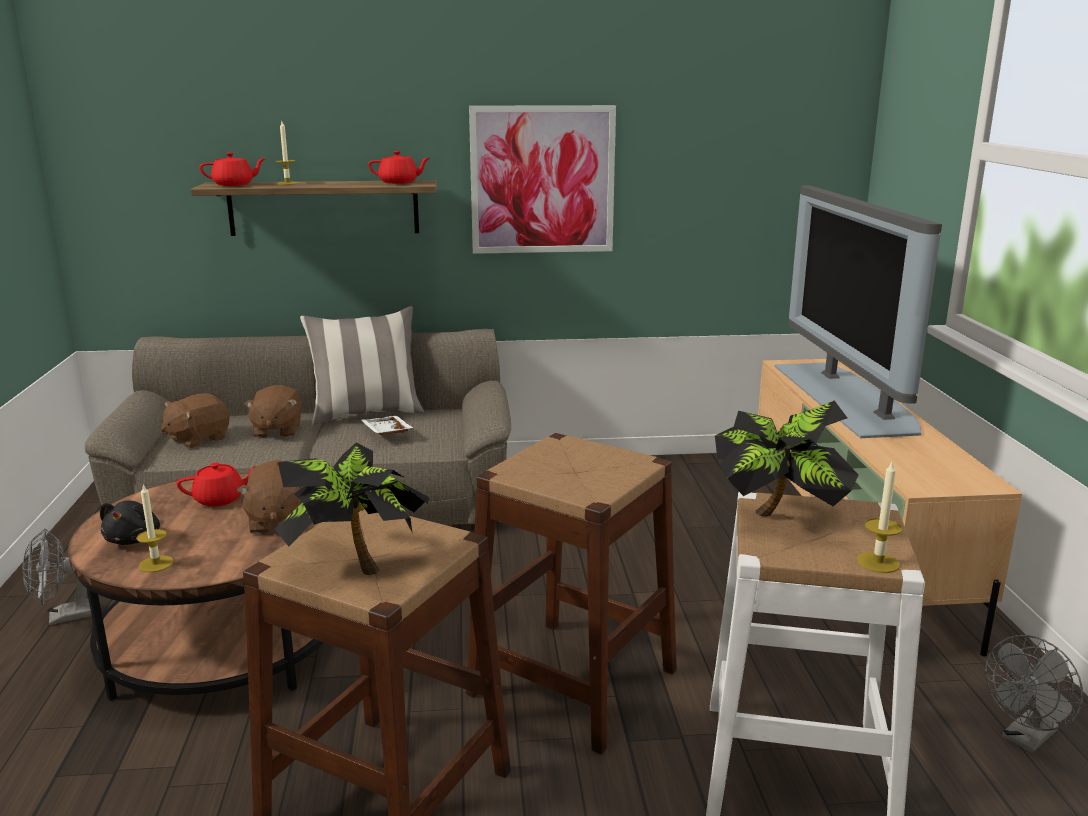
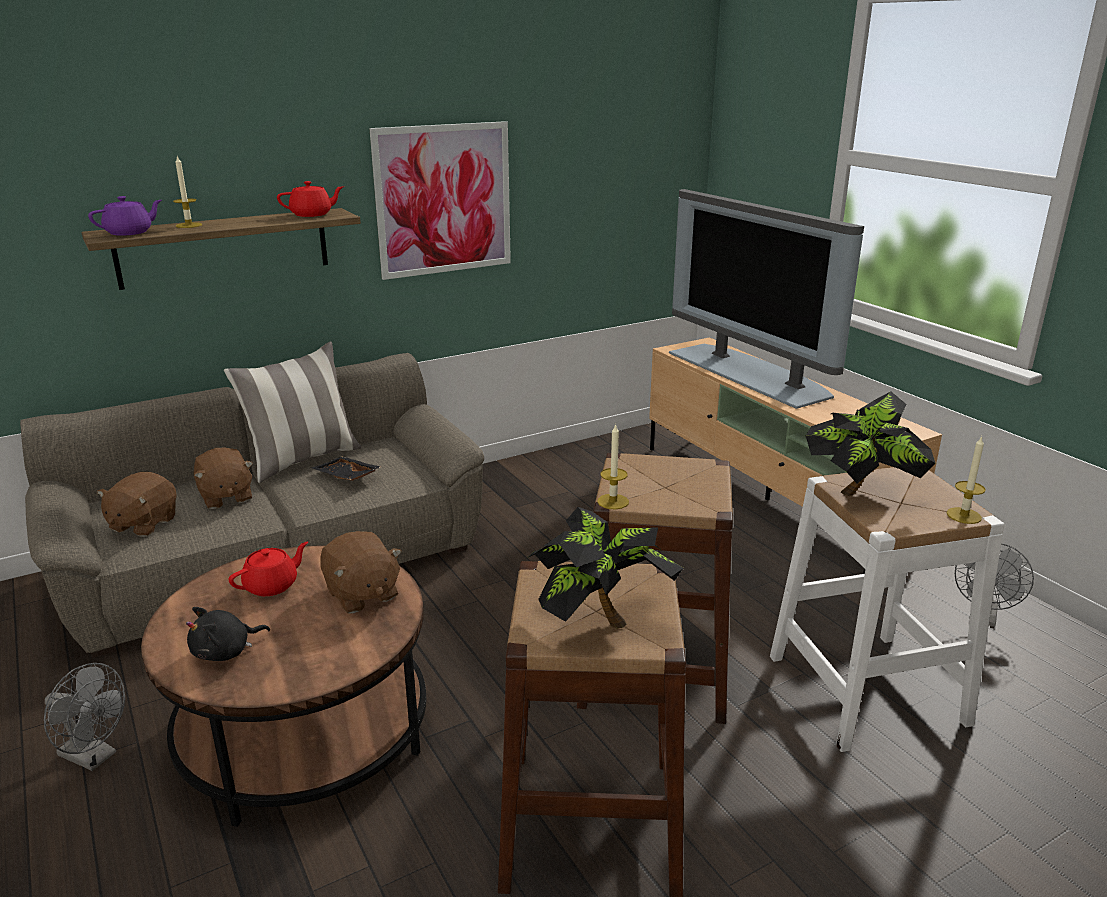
camera: 25 degrees left, 5 degrees up
grey fan [23,528,92,625] -> grey fan turned 105 degrees counterclockwise [44,663,125,771]
black plush toy [100,500,160,545] -> black plush toy turned 75 degrees clockwise [186,607,270,661]
candle [136,484,174,572] -> candle moved to [597,424,629,509]
red teapot [199,153,265,186] -> purple teapot [88,196,162,236]
white tray [362,416,413,435] -> black tray [311,457,380,481]

